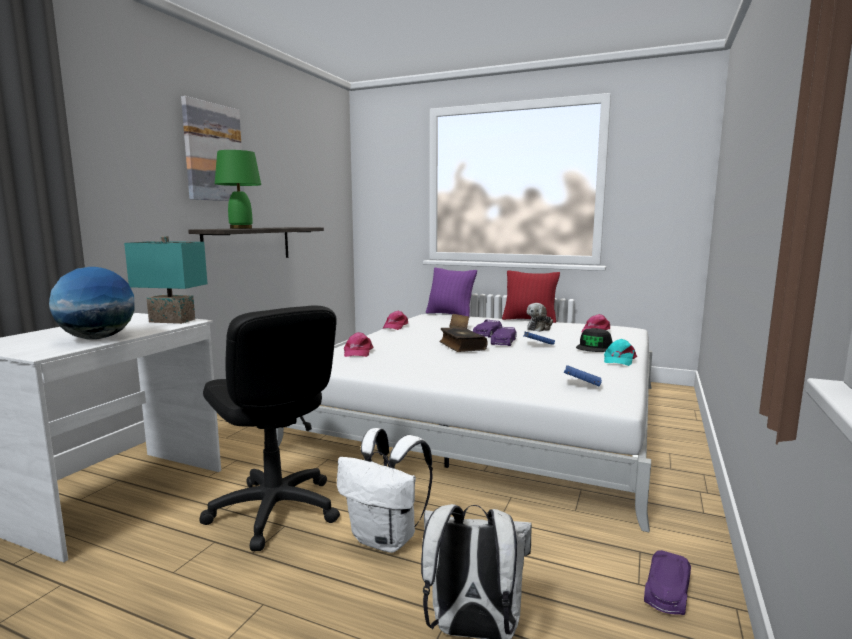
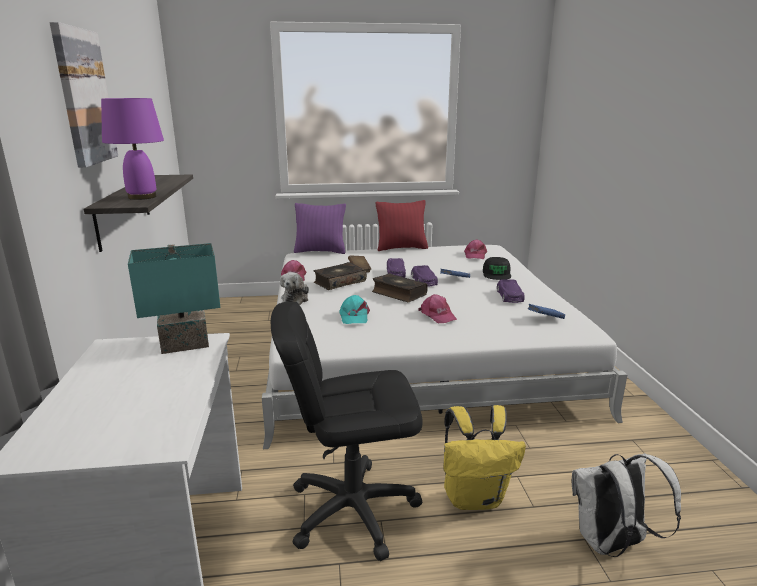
camera: 30 degrees left, 10 degrees up
globe [49,267,135,339] -> none
black office chair [199,305,340,551] -> black office chair turned 150 degrees clockwise [271,302,423,561]
green table lamp [215,150,261,229] -> purple table lamp [101,98,164,200]
white backpack [337,428,433,553] -> yellow backpack [444,405,526,510]
pink cap [344,332,373,357] -> pink cap moved to [418,294,457,323]
plush toy [527,303,553,332] -> plush toy moved to [280,272,309,305]
turquoise cap [604,339,637,366] -> turquoise cap moved to [339,295,370,324]
purple toy car [644,550,691,615] -> purple toy car moved to [497,279,525,303]
none -> book [313,262,367,290]

